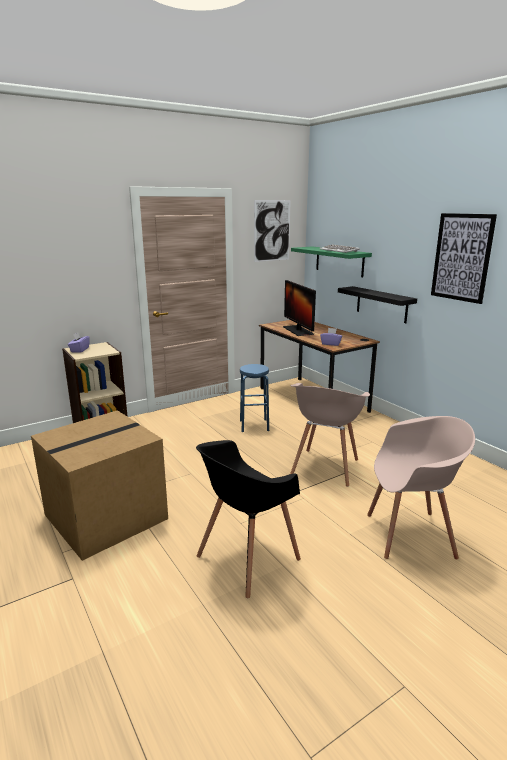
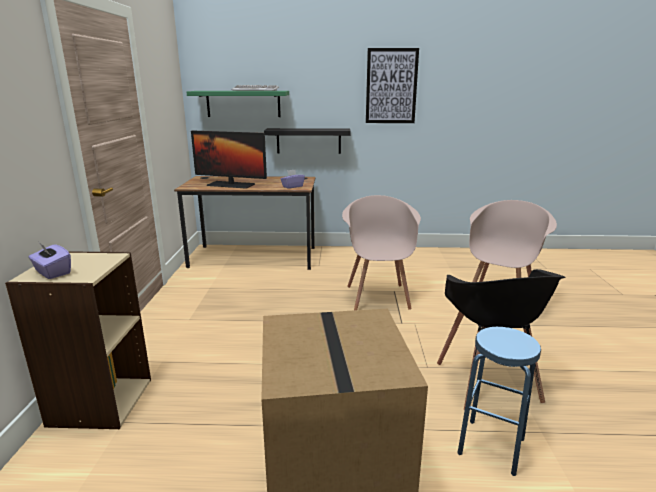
camera: 55 degrees left, 0 degrees up
blue stool [240,364,269,432] -> blue stool moved to [458,327,541,476]
picture [254,200,291,262] -> none
beige chair [290,383,370,487] -> beige chair turned 150 degrees counterclockwise [342,195,421,310]

